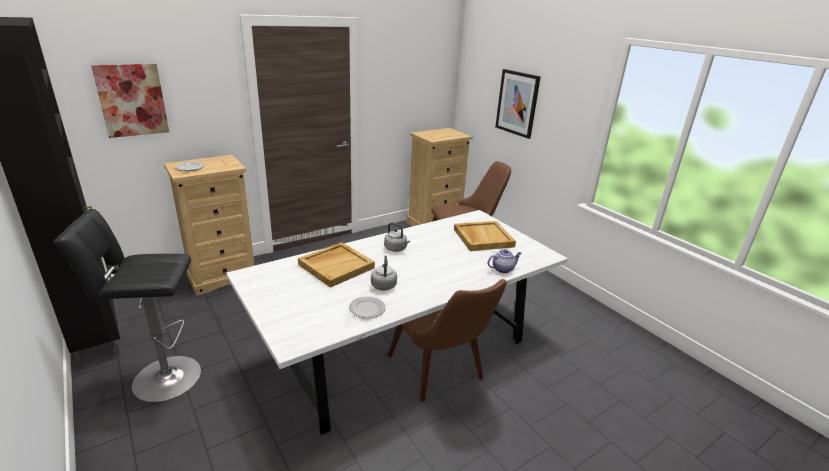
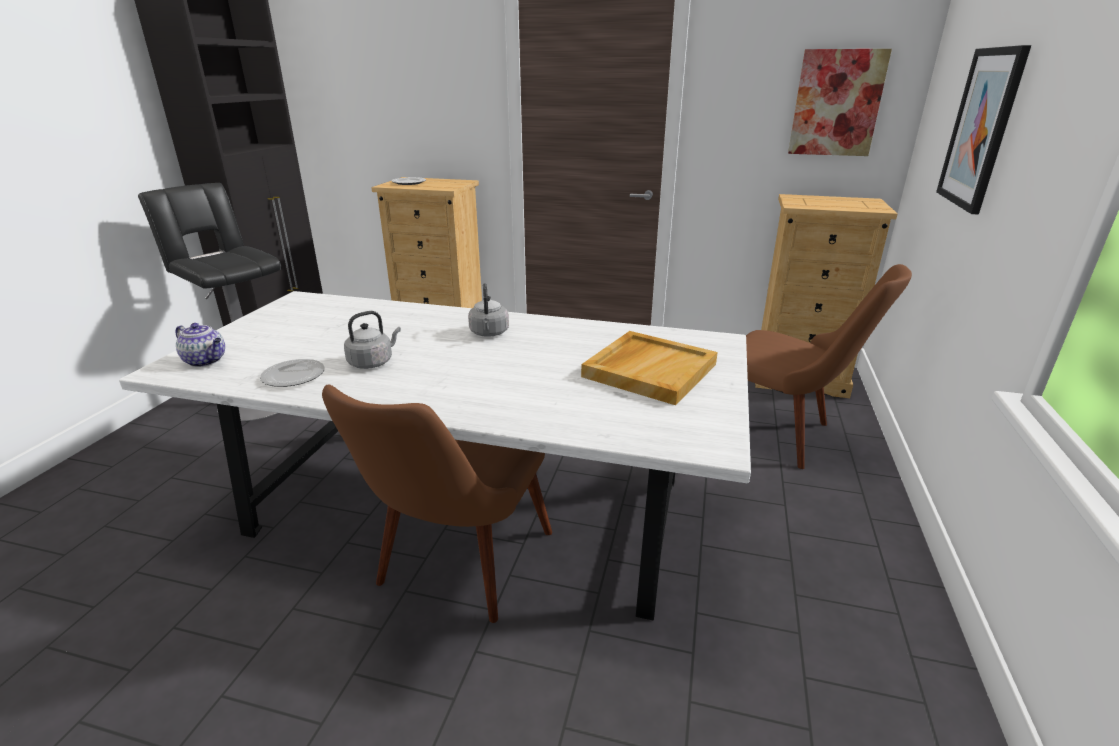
camera: 50 degrees right, 0 degrees up
picture [91,63,169,138] -> picture moved to [788,49,892,156]
beige tray [298,242,375,288] -> none
teapot [487,250,522,273] -> teapot moved to [176,323,225,367]

